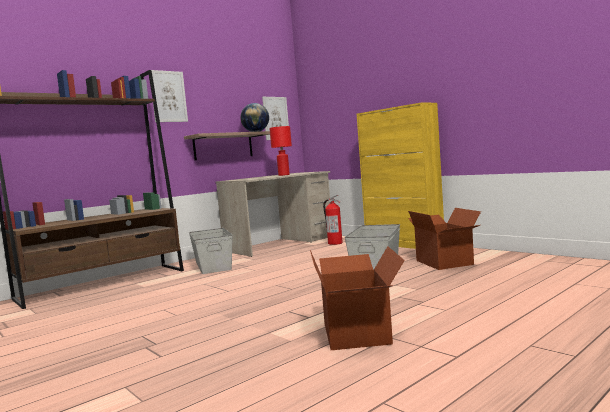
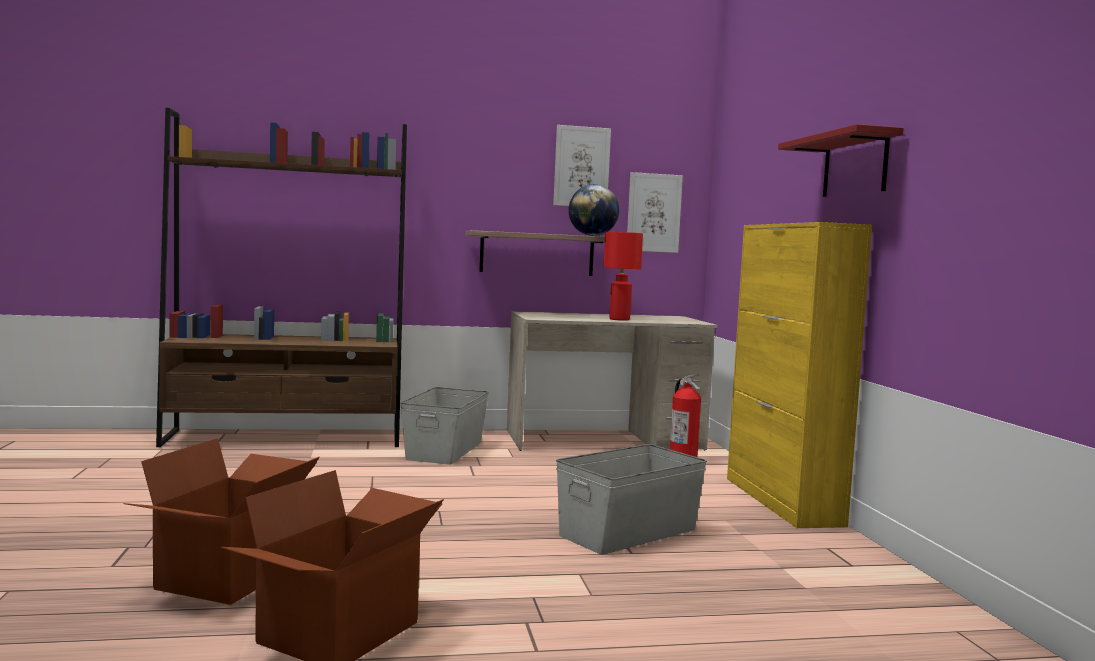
camera: 30 degrees right, 0 degrees up
picture [152,70,188,122] -> picture moved to [553,125,611,206]
cardboard box [408,208,481,270] -> cardboard box moved to [123,438,320,605]
none -> red shelf [778,124,904,197]

